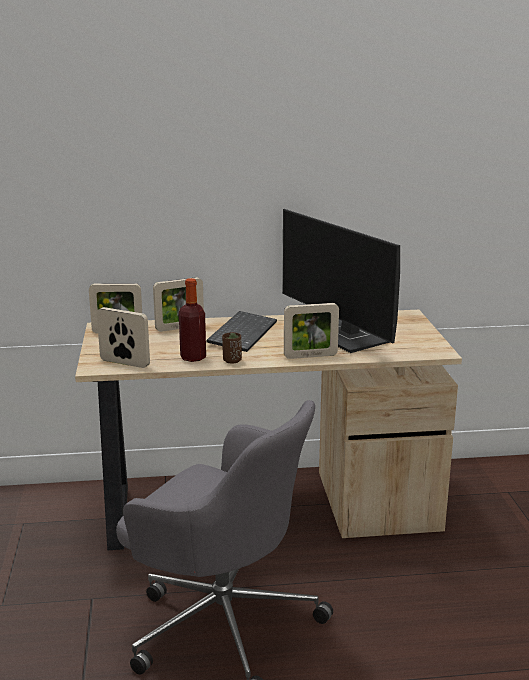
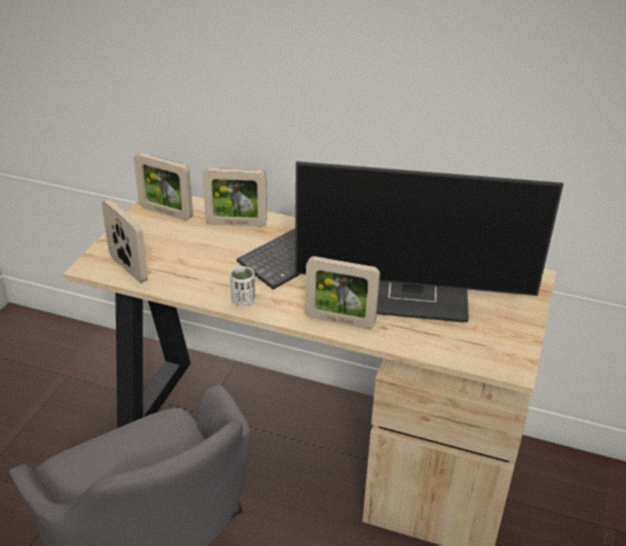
camera: 25 degrees right, 15 degrees up
bottle [179,278,206,362] -> none
brown cup [222,332,242,364] -> white cup [230,266,255,306]
monitor [282,209,400,353] -> monitor turned 75 degrees counterclockwise [295,161,563,323]

